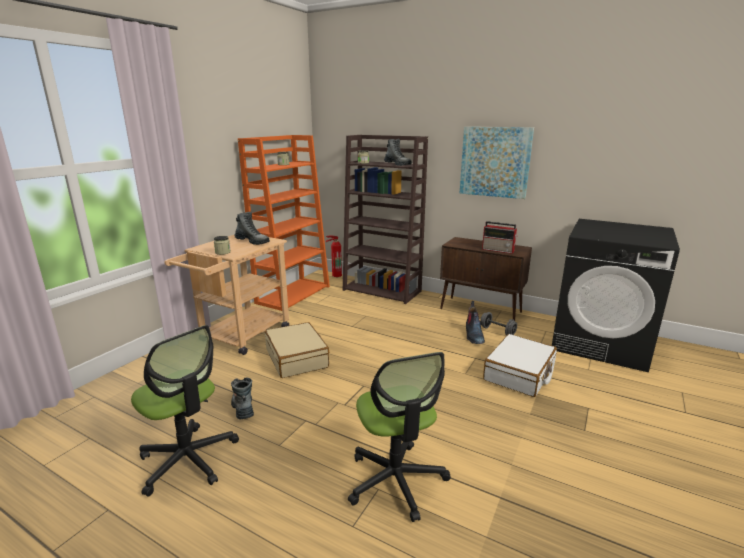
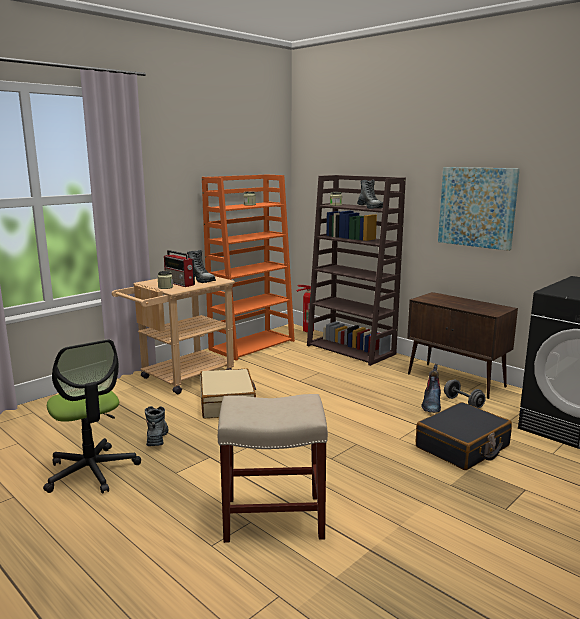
camera: 15 degrees right, 5 degrees down
office chair [348,352,451,522] -> beige stool [218,394,328,543]
radio [482,221,517,254] -> radio moved to [164,250,195,287]
white suitcase [483,334,557,397] -> black suitcase [416,402,512,470]

